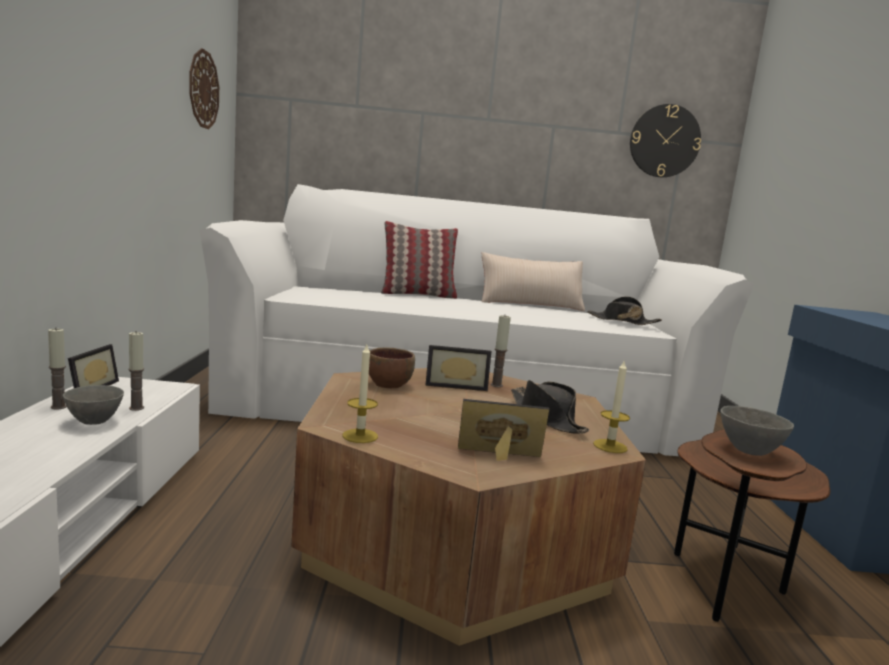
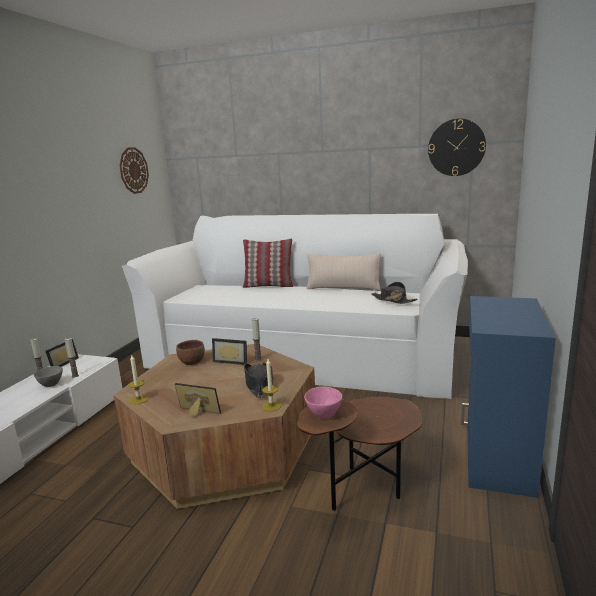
camera: 20 degrees right, 5 degrees up
grey bowl [720,406,794,456] -> pink bowl [304,387,342,418]

